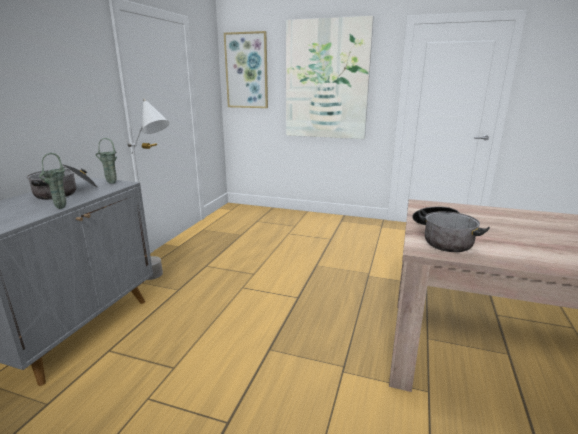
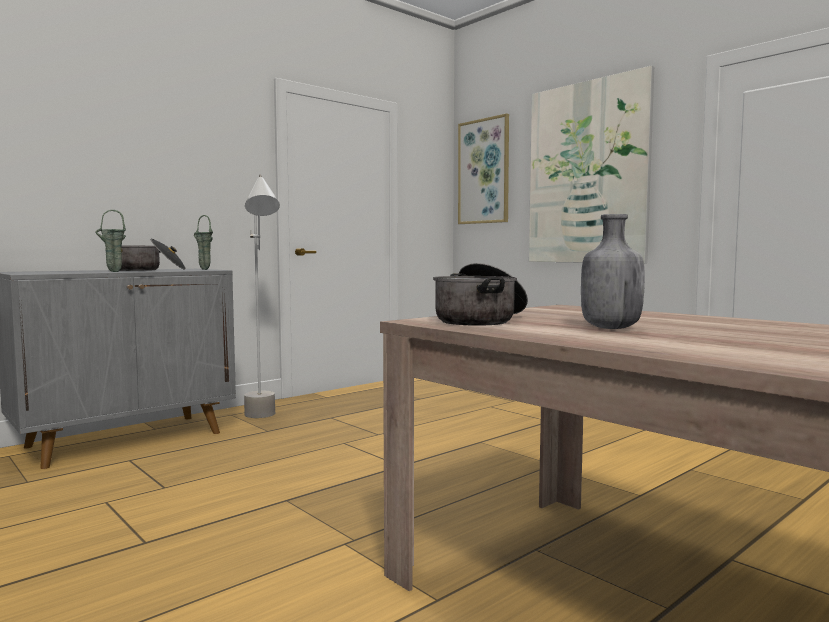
camera: 30 degrees right, 15 degrees down
none -> grey bottle [581,214,645,329]

